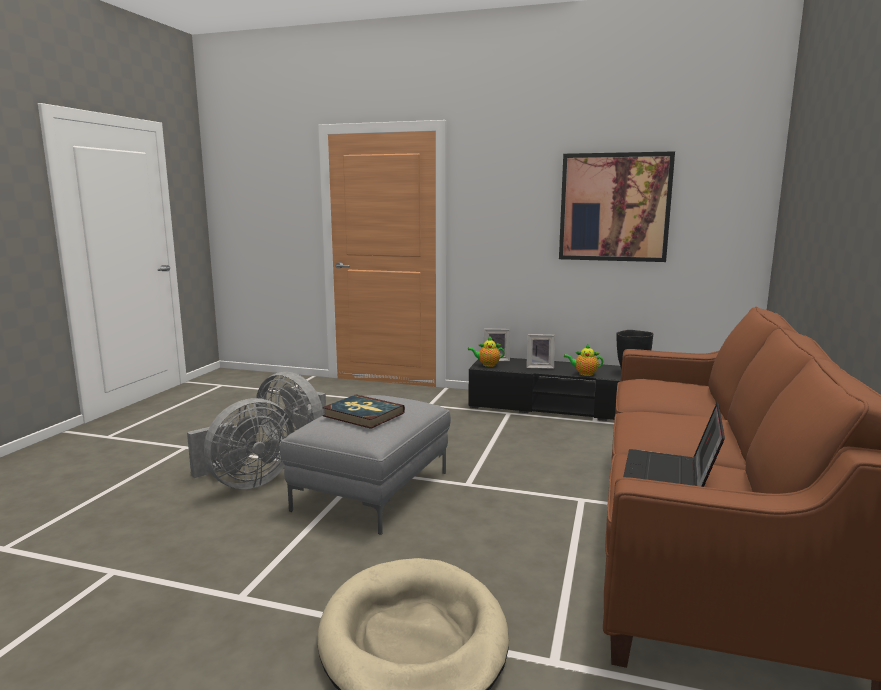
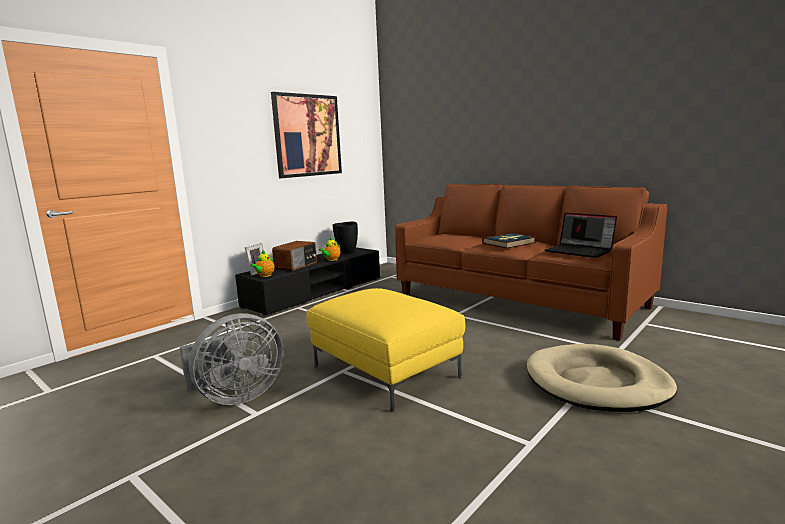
camera: 65 degrees left, 0 degrees up
grey fan [187,398,294,489] -> none
grey ottoman [280,395,451,535] -> yellow ottoman [306,288,466,412]
book [322,394,405,429] -> book moved to [482,233,536,249]
picture frame [526,334,555,369] -> radio [272,241,317,271]

